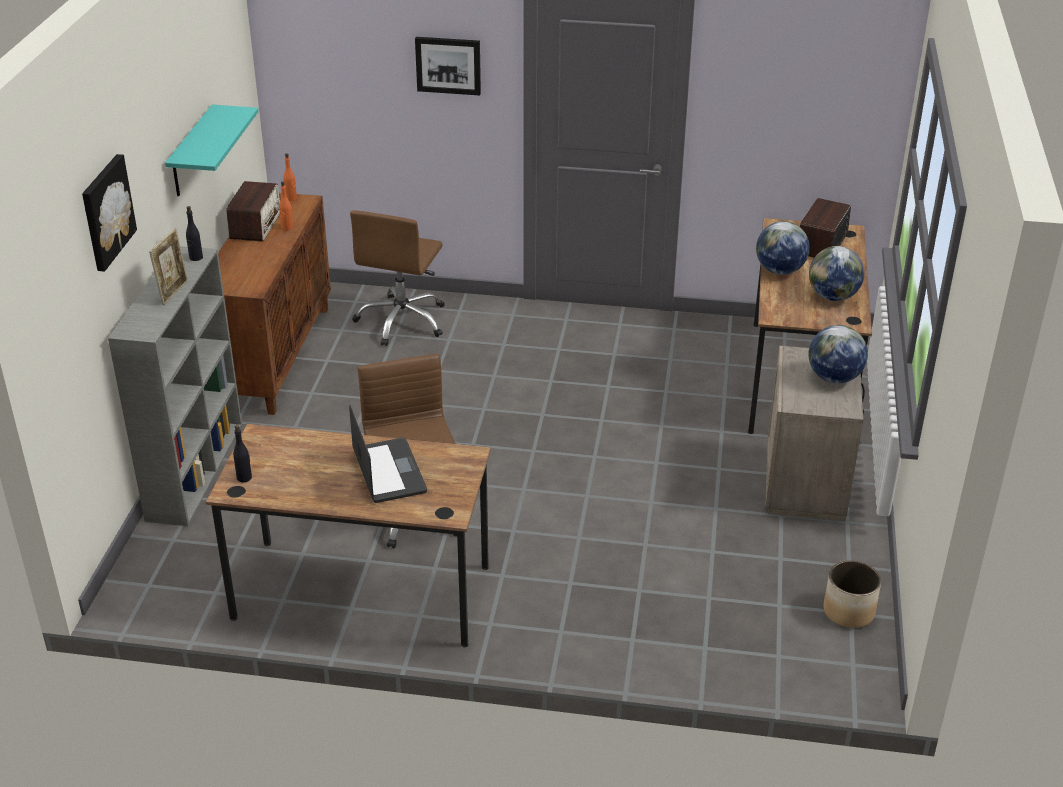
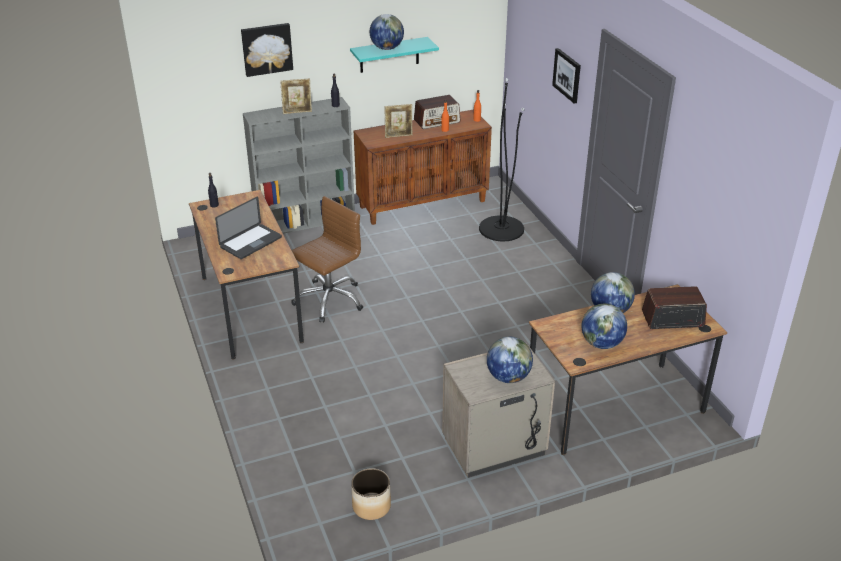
camera: 60 degrees right, 0 degrees up
brown office chair [350,210,445,346] -> black floor lamp [479,78,525,241]
none -> globe [370,14,404,50]
none -> picture frame [385,104,412,138]

